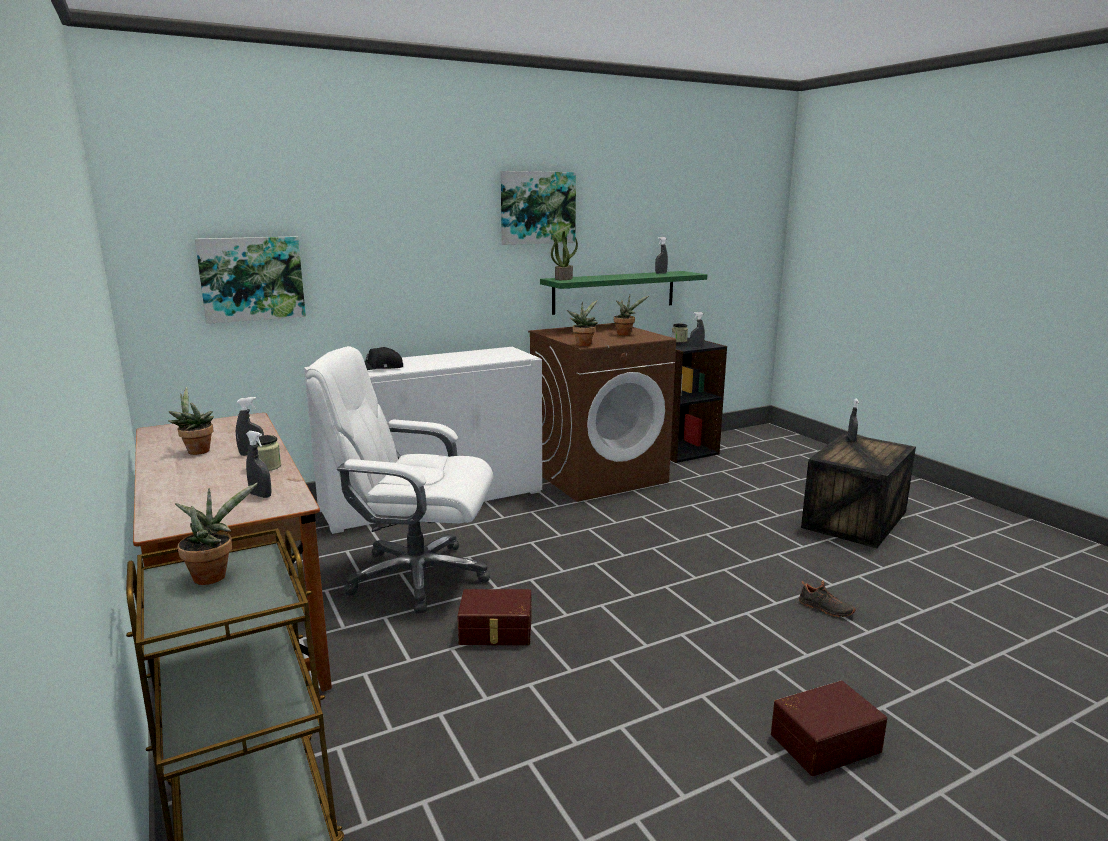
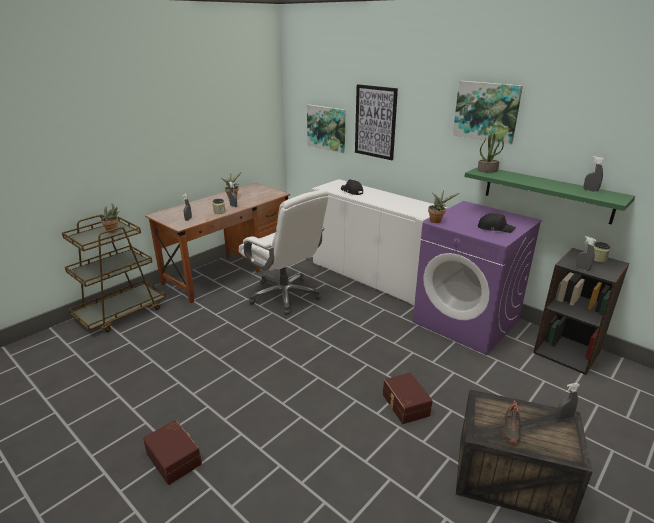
camera: 70 degrees right, 10 degrees up
white office chair [305,346,493,614] -> white office chair turned 150 degrees clockwise [239,190,328,315]
brown storage box [457,589,532,645] -> brown storage box moved to [383,373,433,424]
brown washing machine [528,323,676,502] -> purple washing machine [413,201,542,355]
potted plant [614,295,650,336] -> black cap [477,213,516,233]
black shoe [799,580,855,617] -> black shoe moved to [502,401,521,444]
none -> picture [355,84,398,160]

